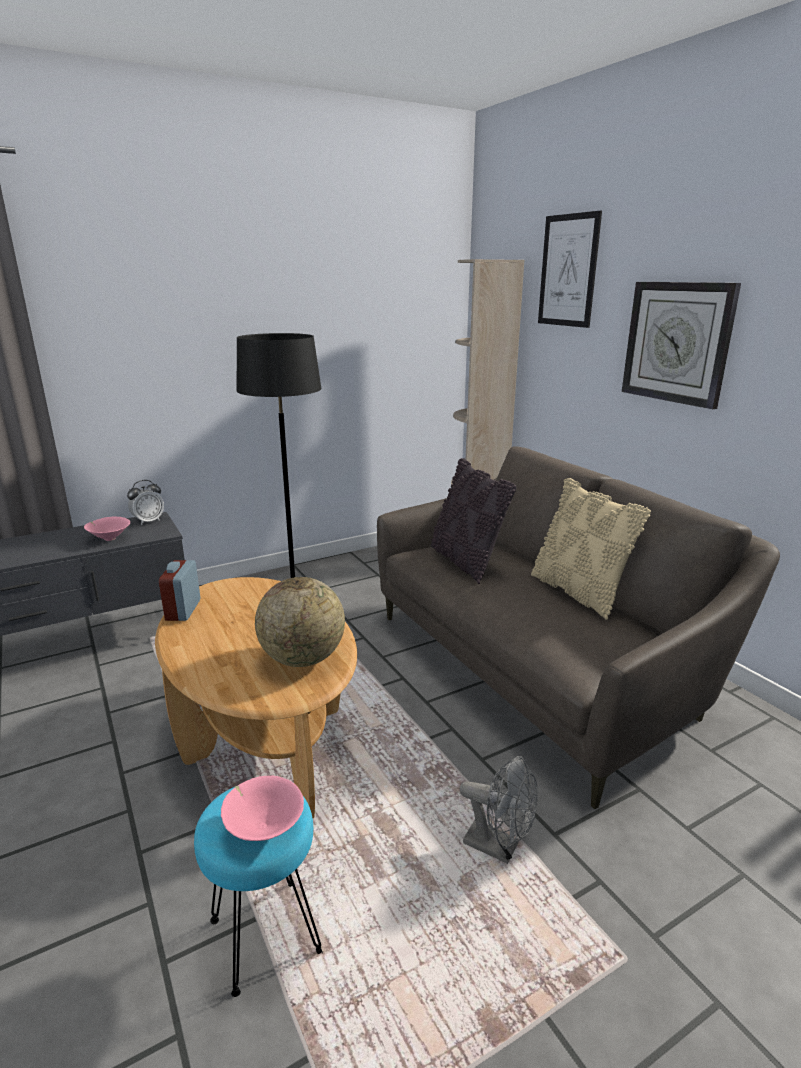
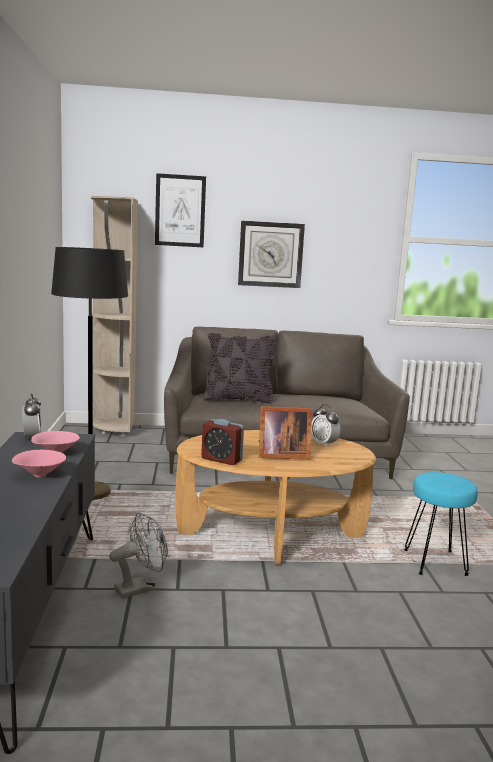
camera: 65 degrees left, 10 degrees down
pink bowl [221,776,304,841] -> pink bowl moved to [12,450,66,477]
globe [255,577,345,667] -> alarm clock [311,404,340,448]
grey fan [459,756,538,864] -> grey fan moved to [109,512,168,599]
beige pillow [531,478,651,620] -> none
none -> picture frame [259,406,312,460]

